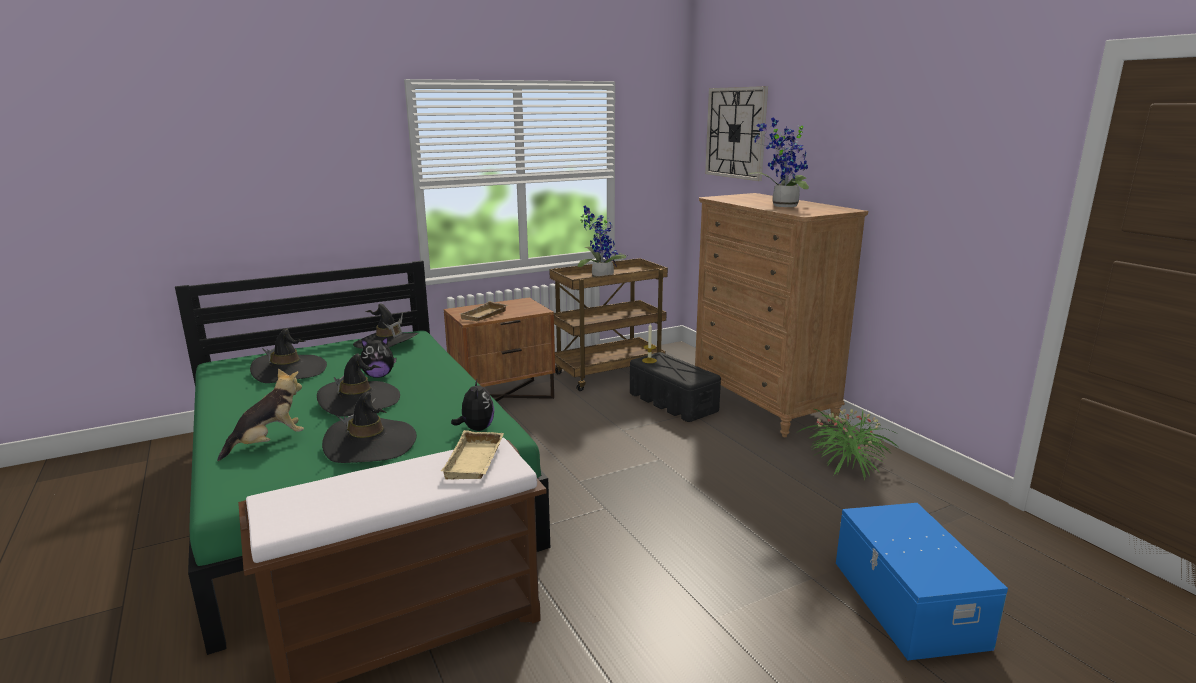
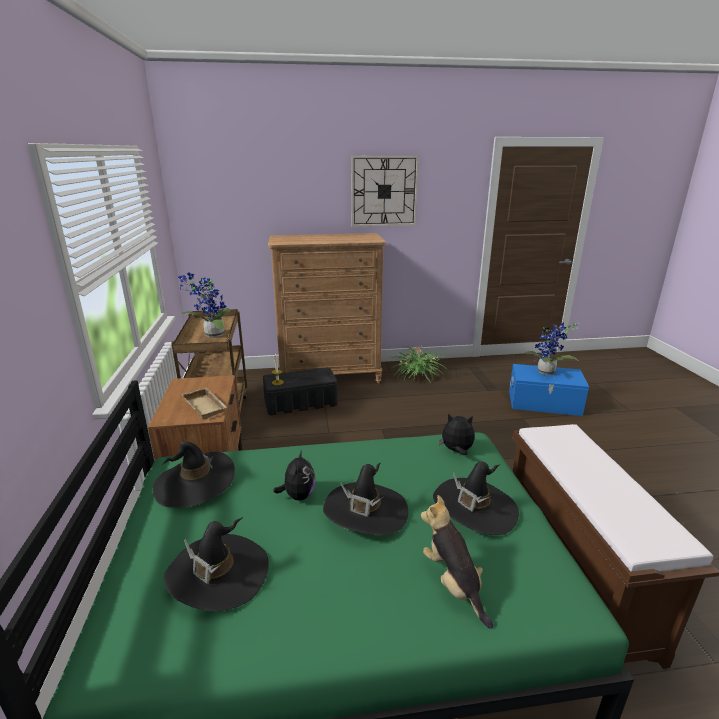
camera: 70 degrees left, 5 degrees up
beige tray [441,430,504,480] -> none
wall clock [705,86,768,181] -> wall clock moved to [351,155,419,227]
potted plant [749,117,809,207] -> potted plant moved to [524,322,580,375]

